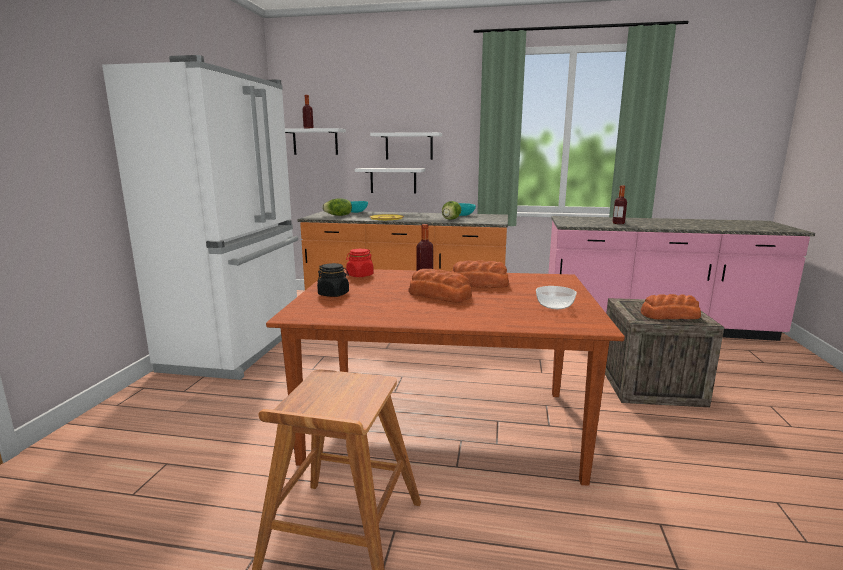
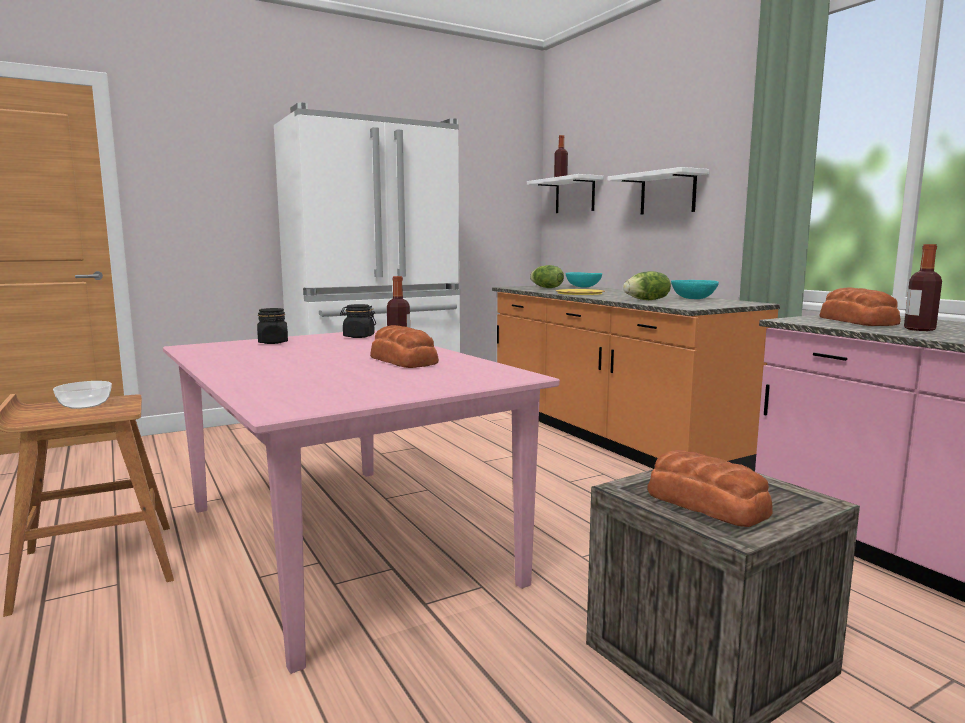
camera: 50 degrees right, 5 degrees down
brown dining table [266,269,625,486] -> pink dining table [163,330,560,674]
red jar [346,249,374,277] -> black jar [340,304,376,338]
white shelf [355,168,425,194] -> none
bread [409,269,472,303] -> bread moved to [819,287,901,326]
bowl [536,286,577,309] -> bowl moved to [53,381,112,409]

